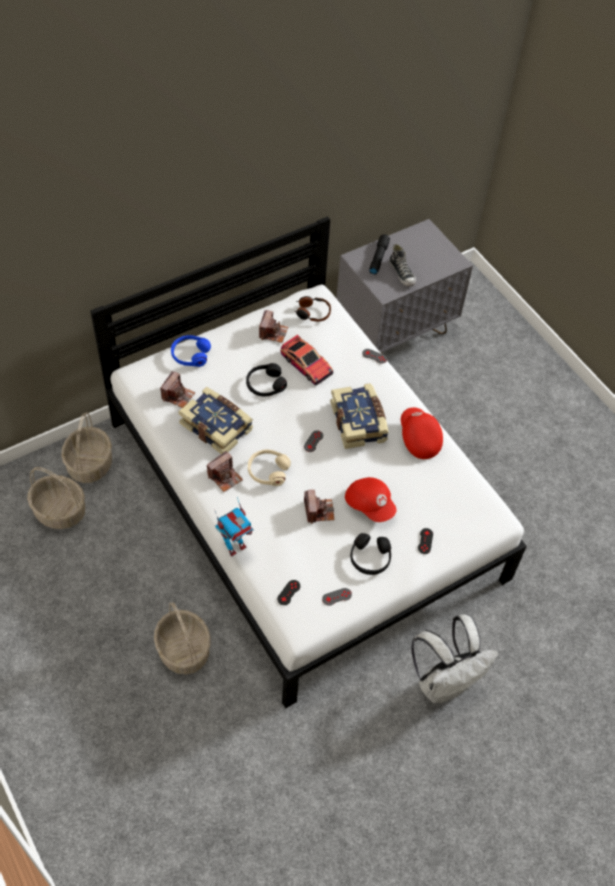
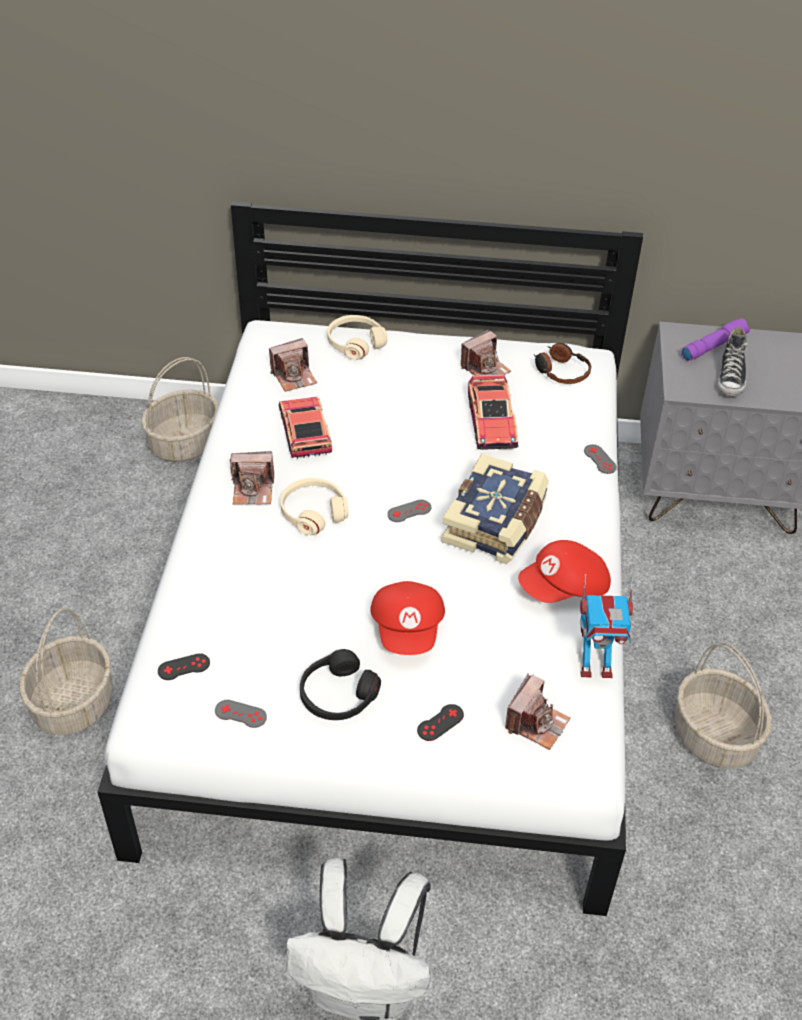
camera: 40 degrees right, 10 degrees down
basket [27,467,85,529] -> basket moved to [674,642,772,768]
blue headphones [171,335,211,367] -> beige headphones [327,315,387,360]
book [178,387,253,454] -> toy car [278,397,332,459]
toy robot [215,497,254,556] -> toy robot moved to [580,574,633,678]
black headphones [246,363,287,397] -> none
camera [304,490,334,524] -> camera moved to [505,673,570,750]
black flashlight [369,234,390,274] -> purple flashlight [681,318,750,361]
red cap [401,407,443,459] -> red cap turned 135 degrees counterclockwise [518,540,611,603]

